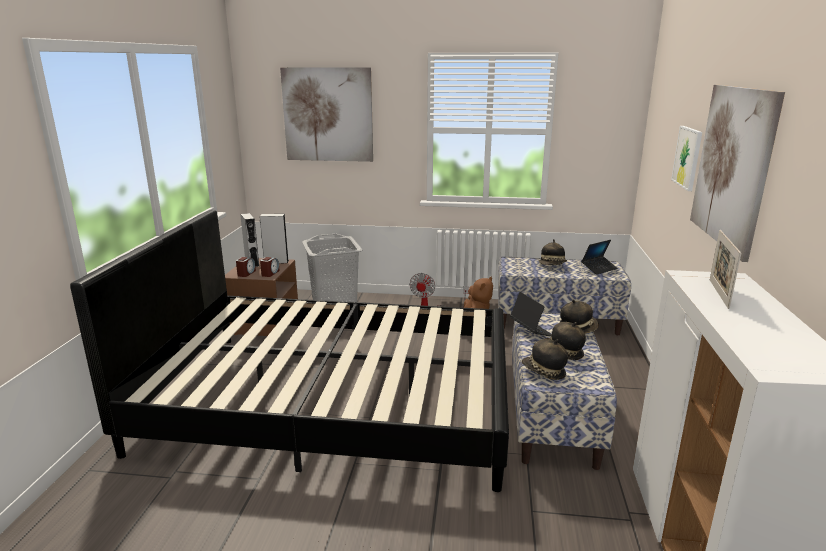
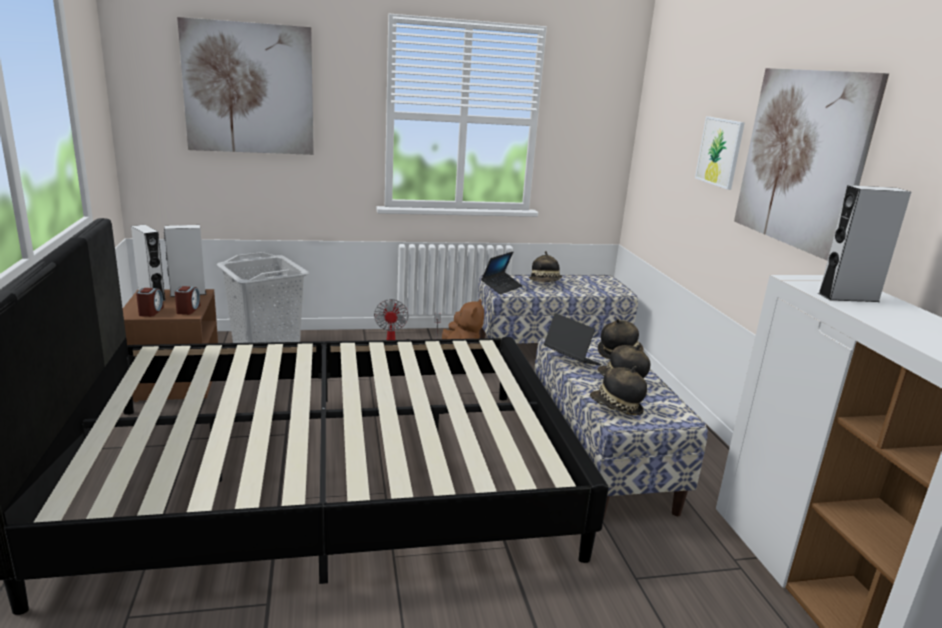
camera: 20 degrees left, 0 degrees up
laptop [581,240,617,275] -> laptop moved to [481,252,522,294]
picture frame [710,230,741,309] -> grey speaker [818,185,911,302]

